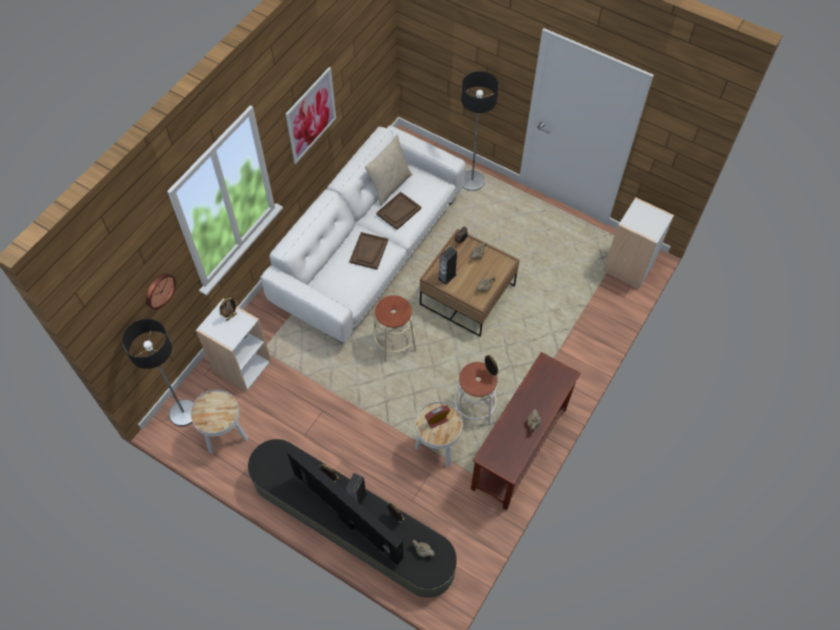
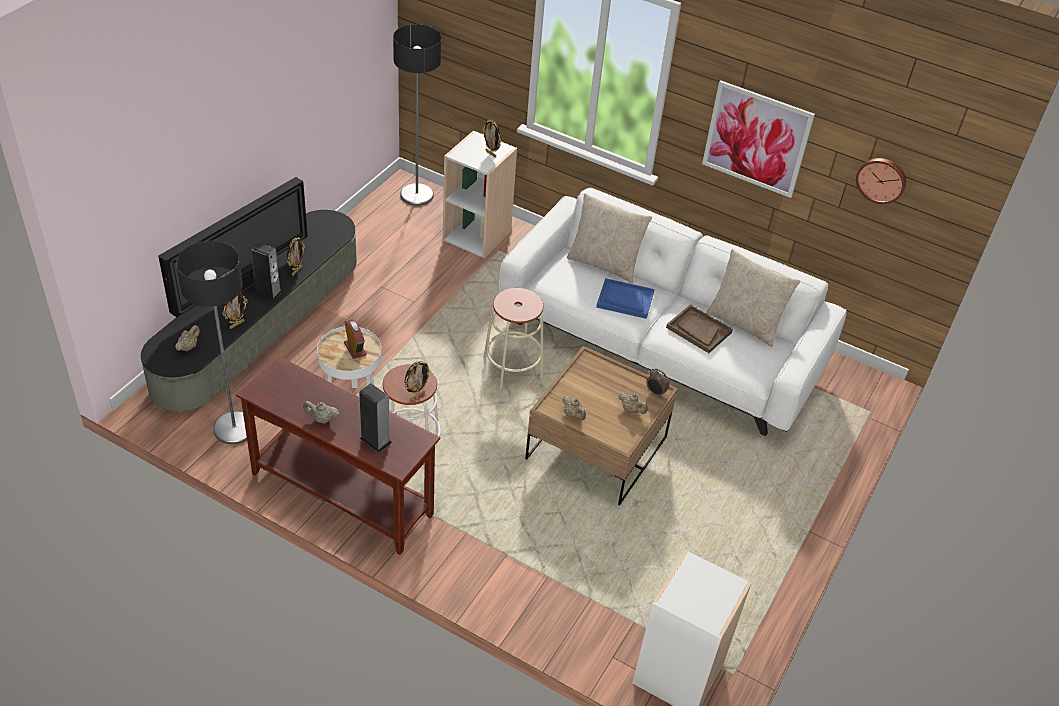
camera: 85 degrees right, 15 degrees down
wall clock [146,273,176,310] -> wall clock moved to [856,158,906,204]
white side table [191,390,248,454] -> none
brown tray [349,232,388,270] -> blue tray [596,278,655,319]
speaker [438,246,457,285] -> speaker moved to [359,383,392,453]
floor lamp [461,71,499,191] -> floor lamp moved to [176,241,247,444]
none -> beige pillow [567,193,652,283]

